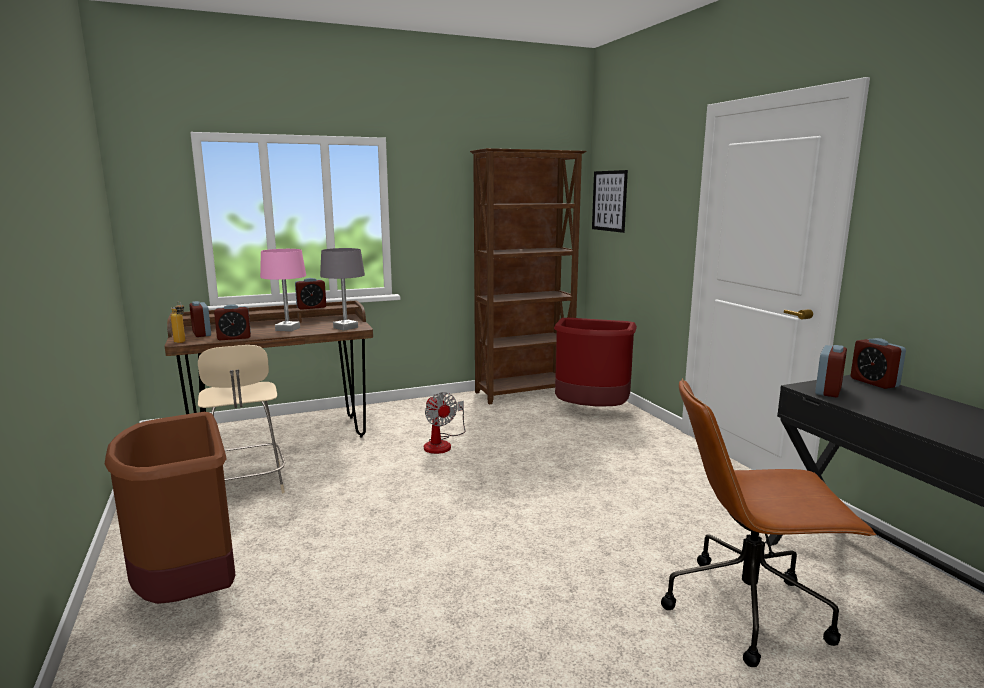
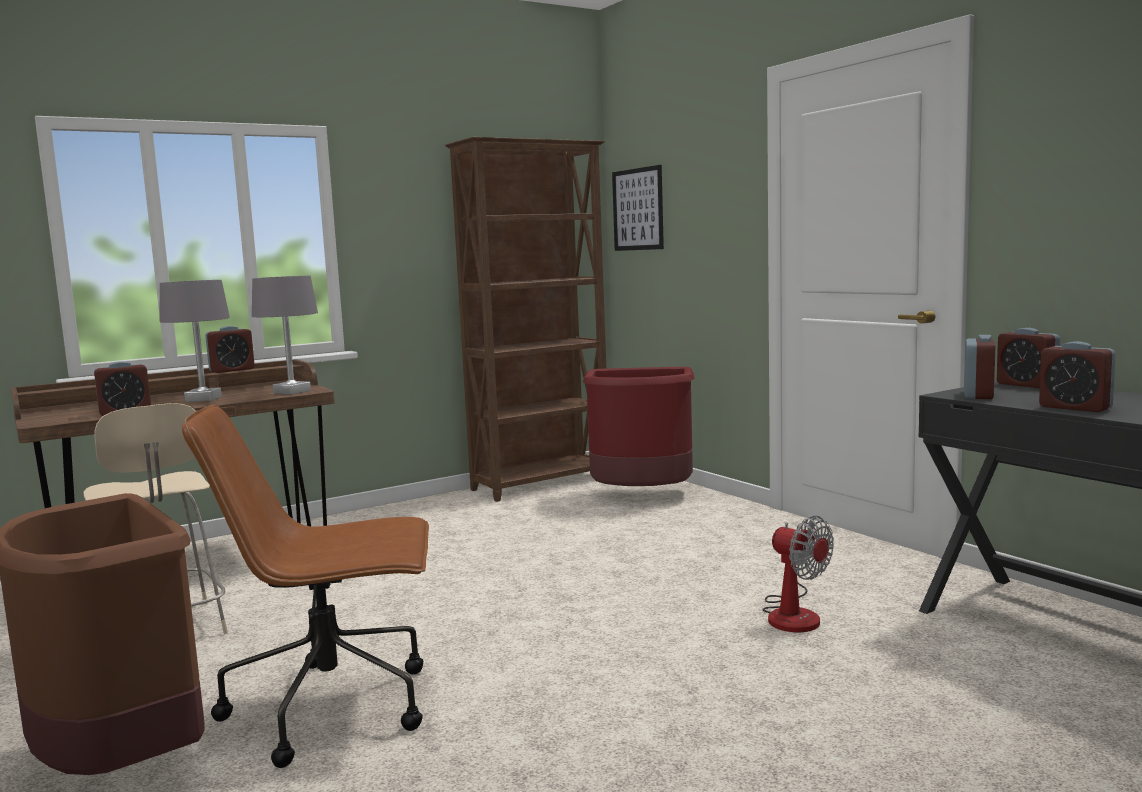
camera: 10 degrees left, 5 degrees down
bottle [171,301,185,343] -> none
alarm clock [189,301,211,337] -> alarm clock moved to [1039,341,1116,412]
pink table lamp [260,249,306,332] -> grey table lamp [160,280,230,402]
fan [424,392,466,454] -> fan moved to [763,516,834,632]
brown office chair [661,378,877,667] -> brown office chair moved to [182,405,429,768]

